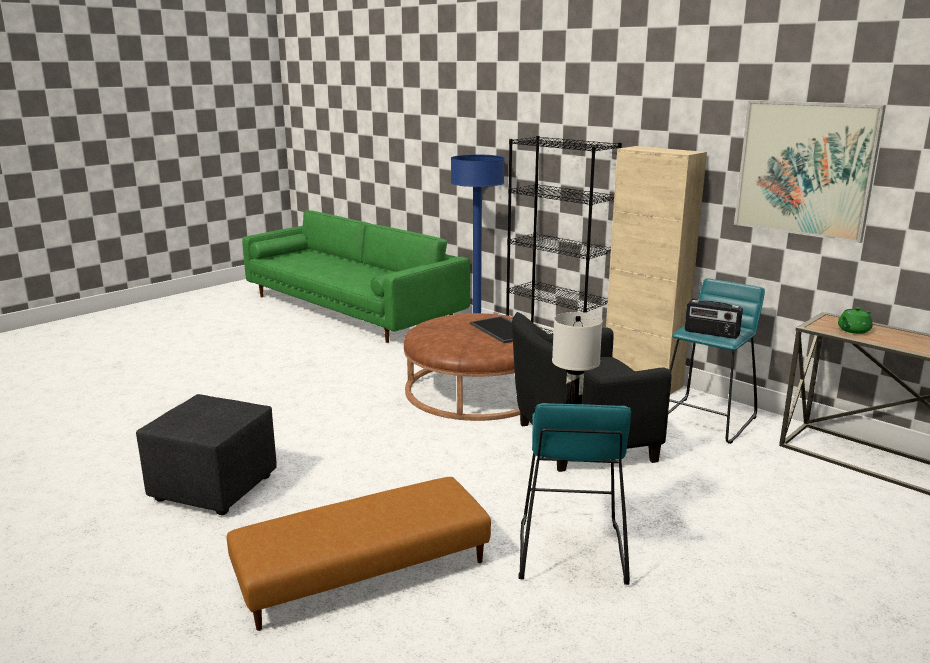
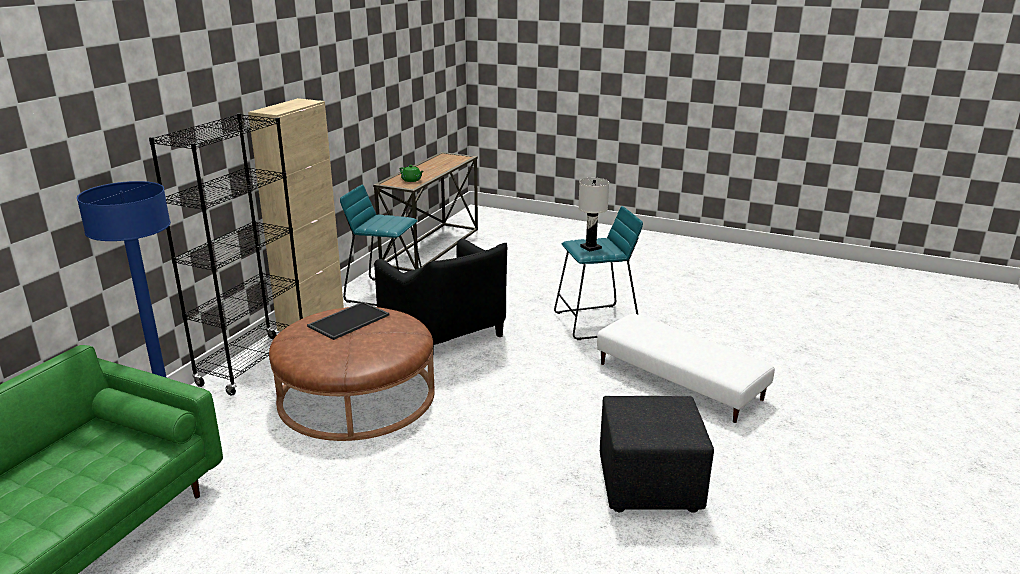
camera: 110 degrees left, 5 degrees up
brown ottoman [226,477,491,631] -> white ottoman [597,314,775,423]
radio [685,300,743,339] -> none
picture [734,100,886,243] -> none

